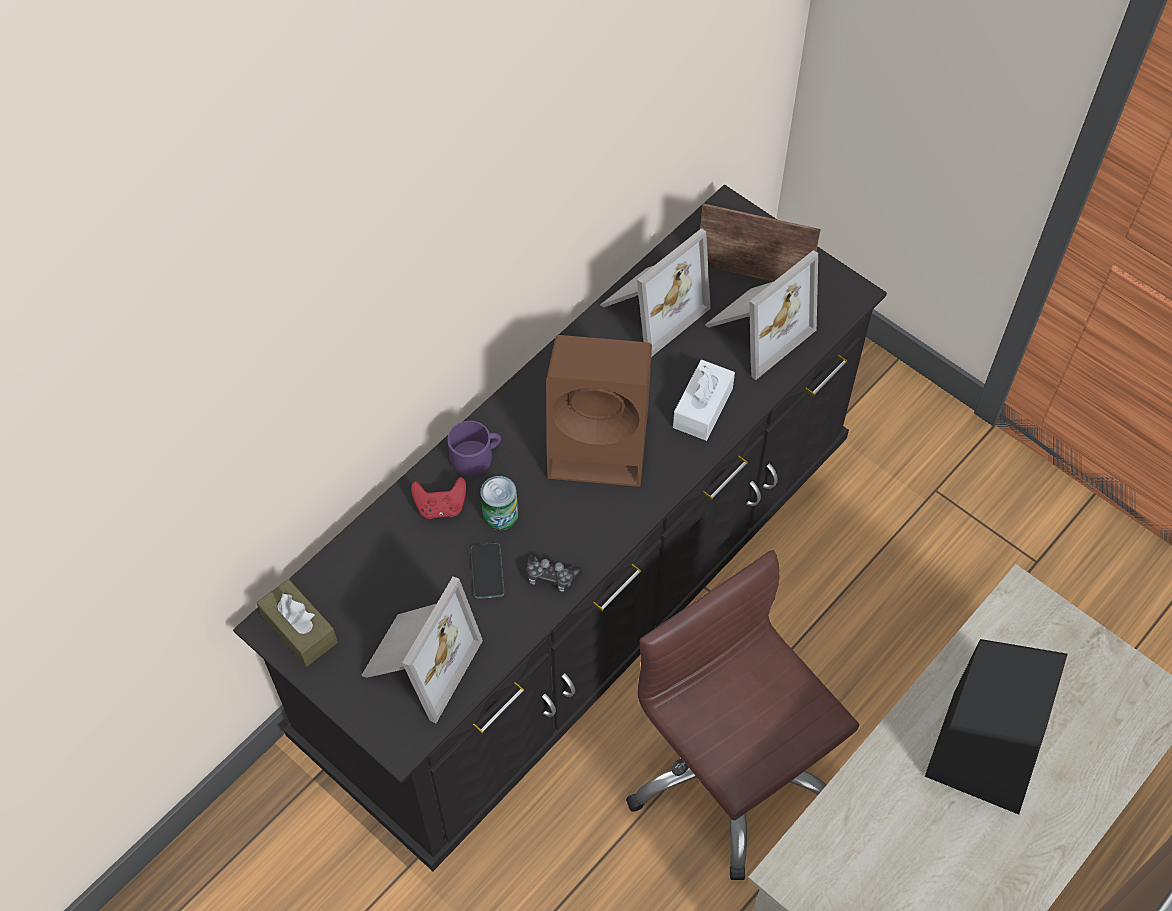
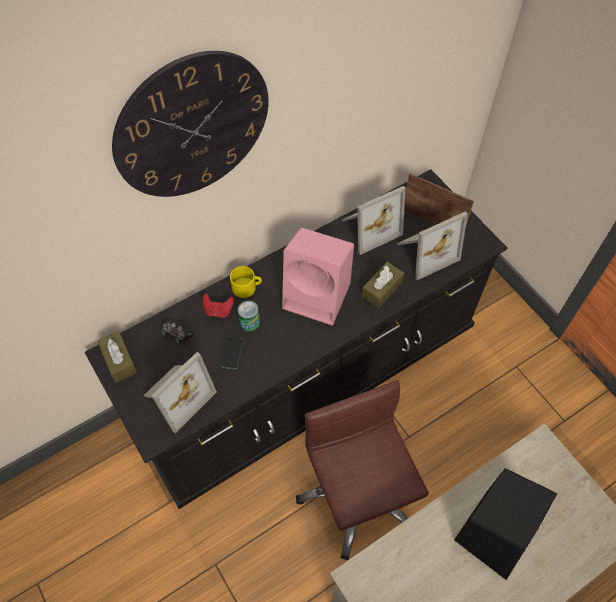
camera: 15 degrees right, 0 degrees up
purple mug [448,421,501,476] -> yellow mug [230,266,262,298]
game controller [527,555,582,593] -> game controller moved to [162,319,194,344]
brown speaker [546,335,652,487] -> pink speaker [282,228,354,325]
white tissue box [673,360,735,441] -> brown tissue box [362,262,404,308]
none -> wall clock [112,51,269,197]

